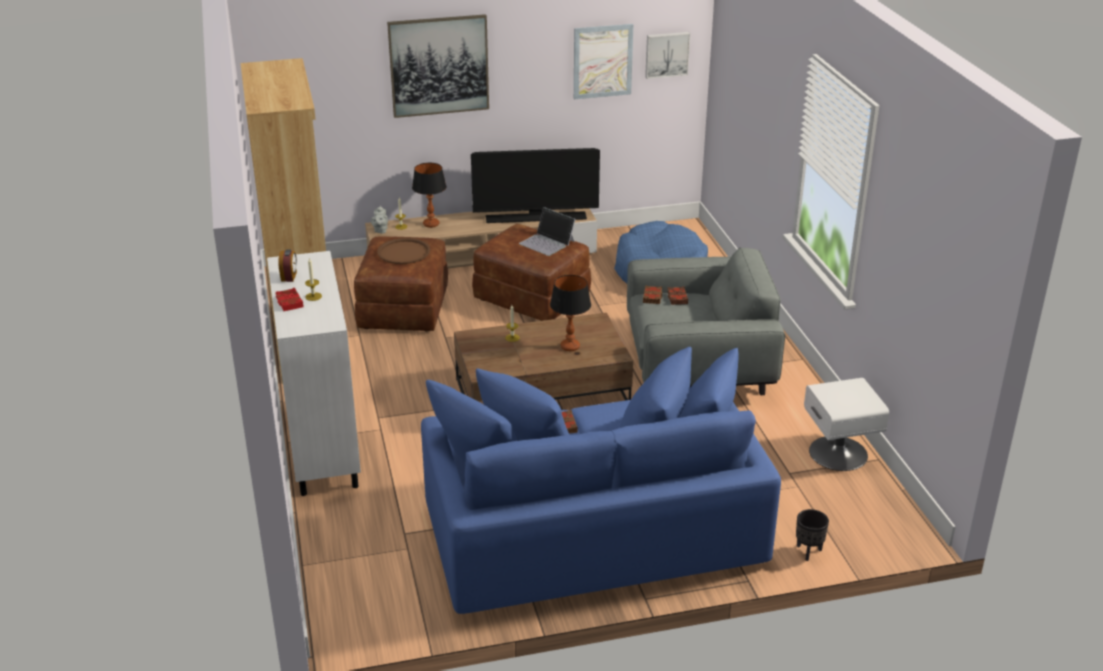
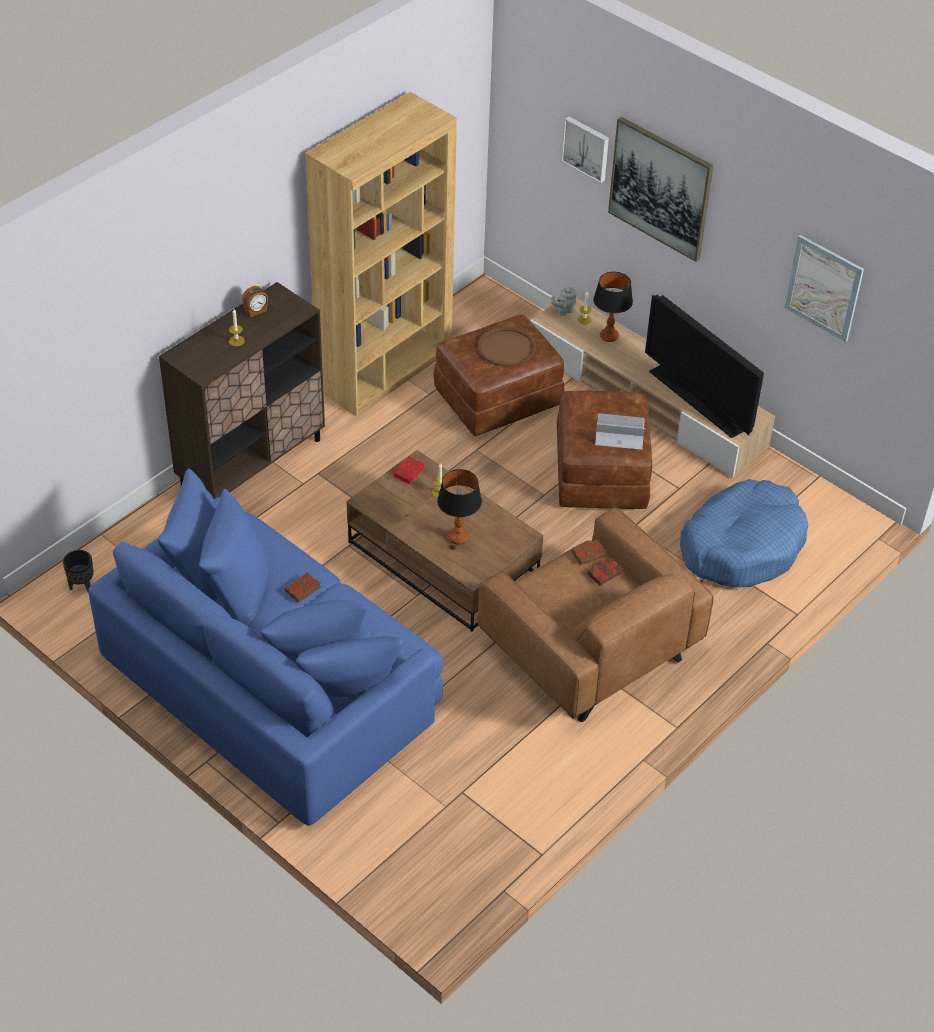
camera: 55 degrees right, 15 degrees up
white cabinet [267,251,361,496] -> brown cabinet [159,282,325,499]
red book [275,288,304,311] -> red book moved to [393,456,424,484]
laptop [519,207,575,256] -> laptop turned 90 degrees clockwise [595,414,645,450]
grey armchair [627,247,785,395] -> brown armchair [477,507,714,722]
picture [645,32,690,79] -> picture moved to [561,116,609,183]
black planter [796,509,829,561] -> black planter moved to [63,550,94,592]
white nightstand [804,378,889,471] -> none

